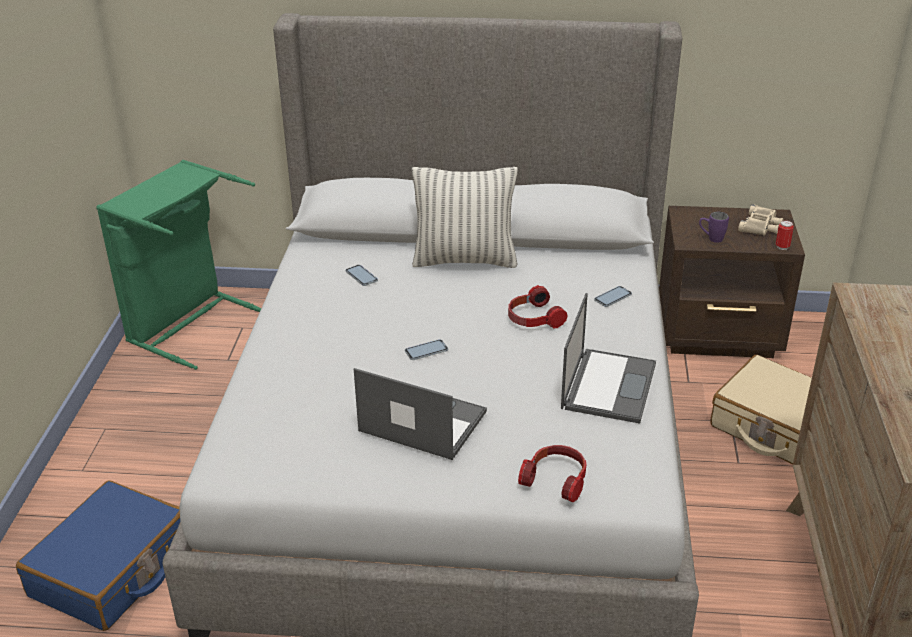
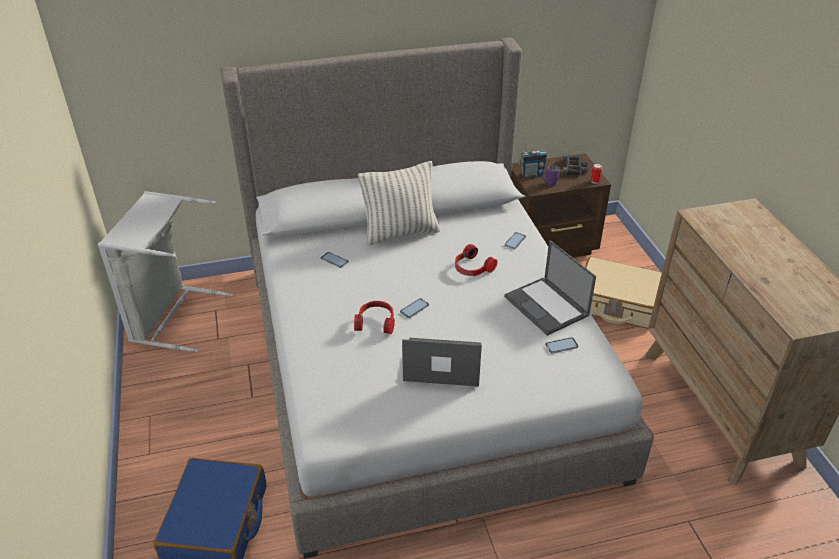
camera: 20 degrees left, 5 degrees up
green laundry basket [96,160,261,370] -> grey laundry basket [98,191,233,352]
headphones [518,445,586,503] -> headphones moved to [354,301,395,334]
laptop [561,293,656,424] -> laptop turned 150 degrees clockwise [504,240,596,336]
beige binoculars [738,204,784,236] -> black binoculars [562,154,588,175]
none -> radio [519,141,548,178]
none -> phone [545,337,578,353]

